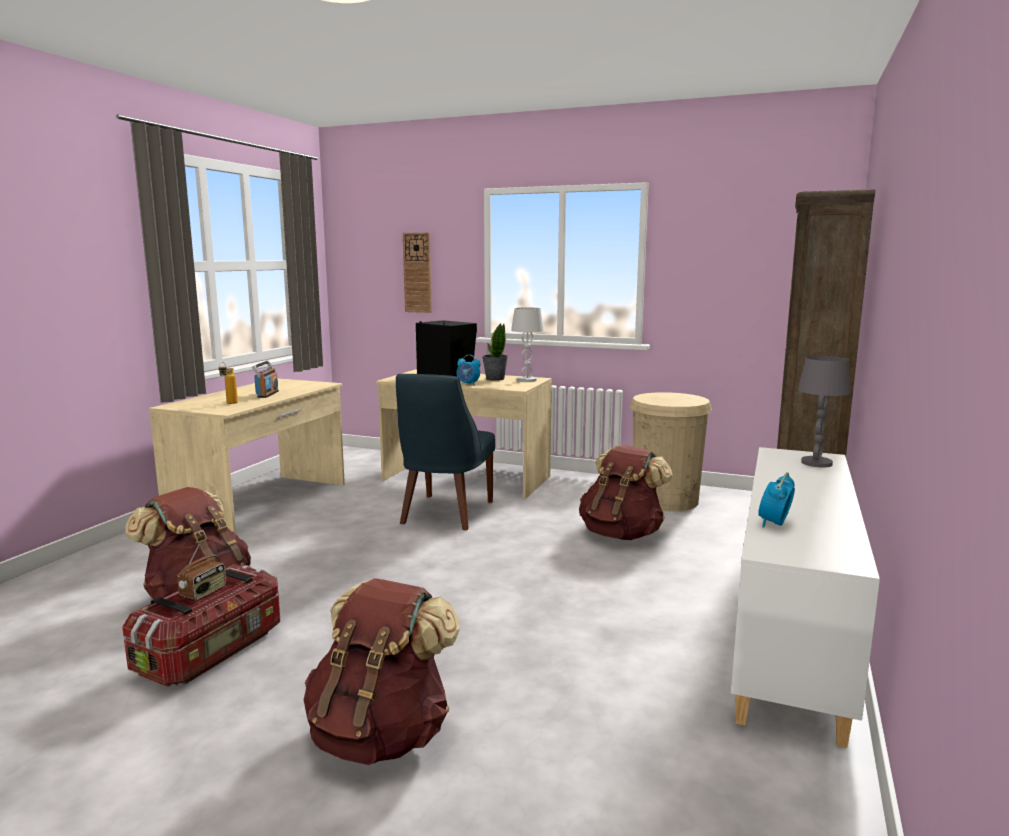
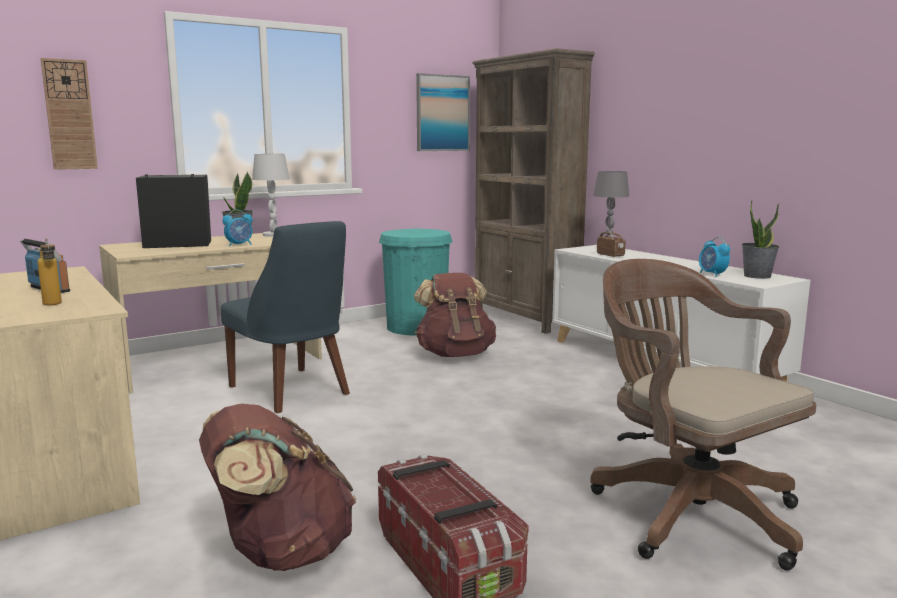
camera: 55 degrees left, 0 degrees up
radio [177,543,226,600] -> radio moved to [597,223,626,257]
brown backpack [304,578,460,765] -> brown office chair [590,259,816,570]
beige trash can [630,392,712,511] -> turquoise trash can [379,229,452,336]
none -> picture [416,73,470,151]
none -> potted plant [742,200,779,279]

